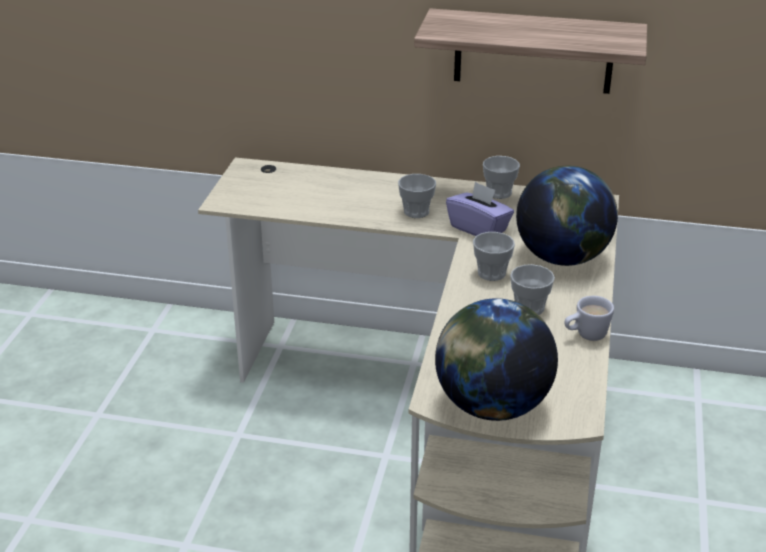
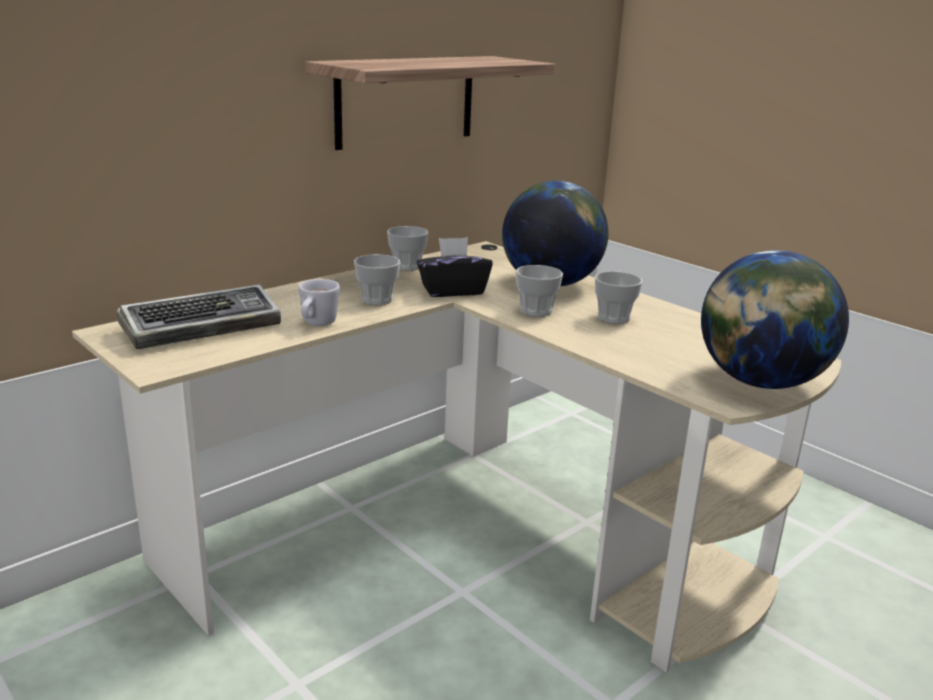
camera: 55 degrees left, 10 degrees down
purple tissue box [446,182,514,236] -> black tissue box [417,237,493,297]
white mug [564,296,614,341] -> white mug moved to [298,279,340,326]
none -> keyboard [117,284,281,350]

